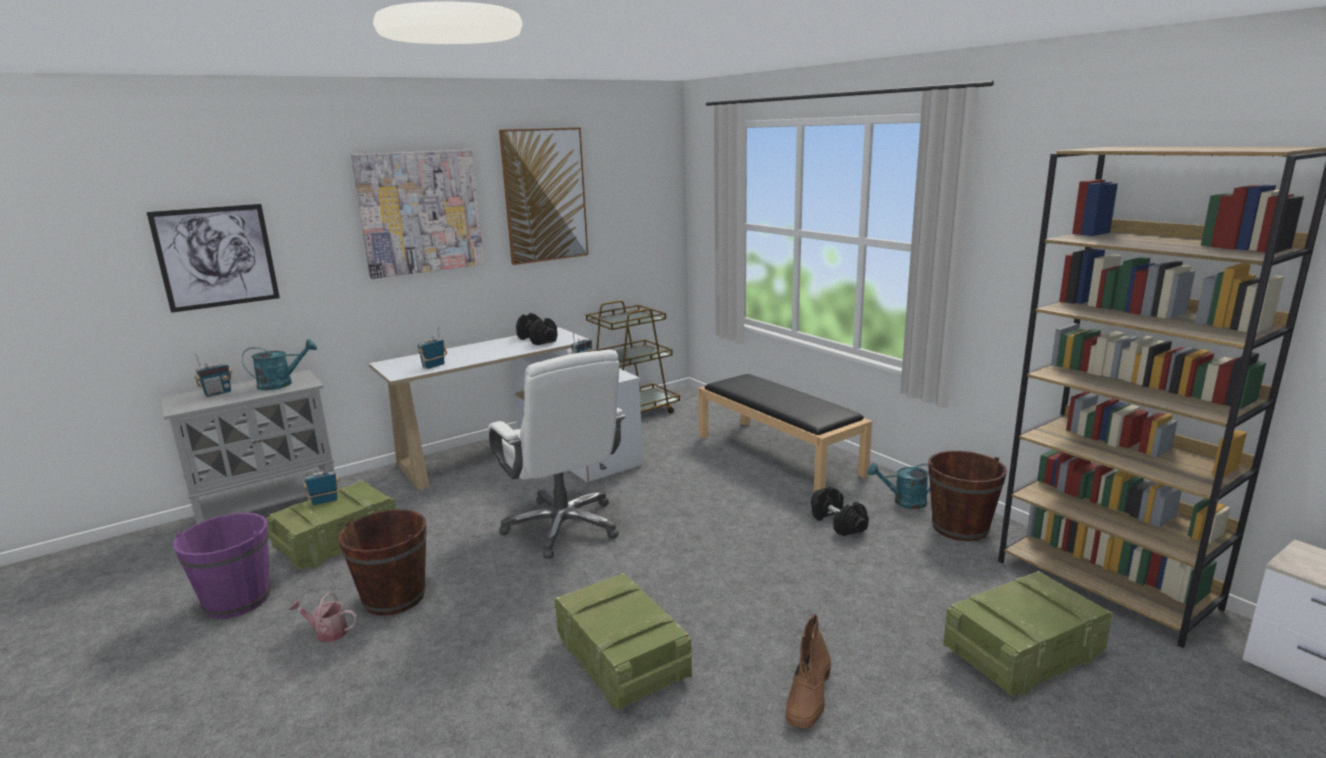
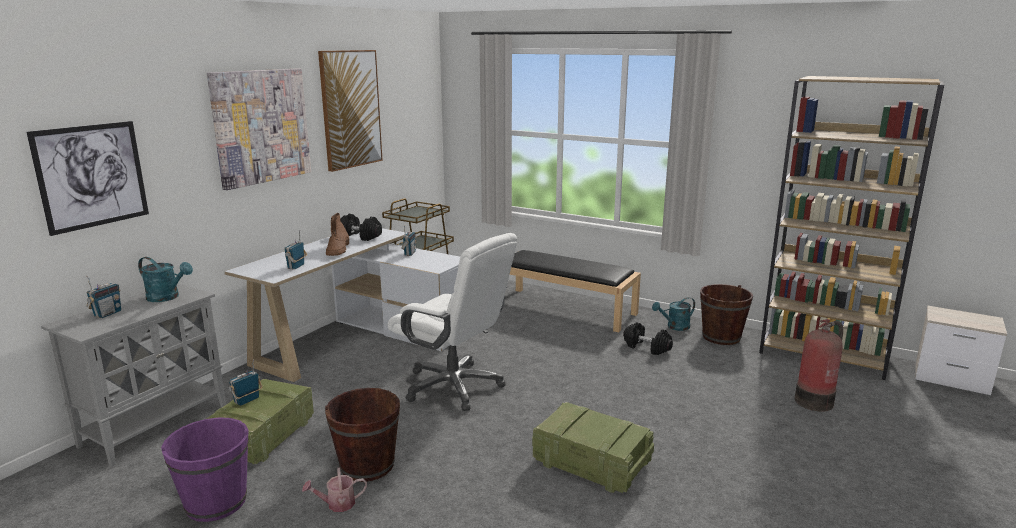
camera: 25 degrees left, 0 degrees up
turquoise watering can [242,339,317,390] -> turquoise watering can turned 75 degrees clockwise [138,257,193,302]
brown boot [786,614,831,729] -> brown boot moved to [326,213,349,256]
crate [943,571,1113,696] -> fire extinguisher [795,319,843,412]

